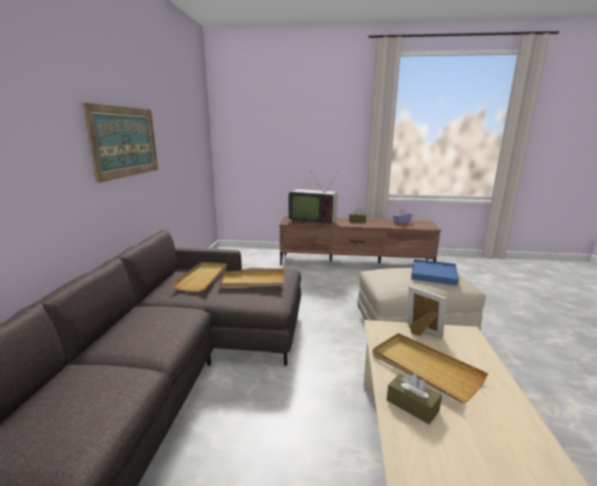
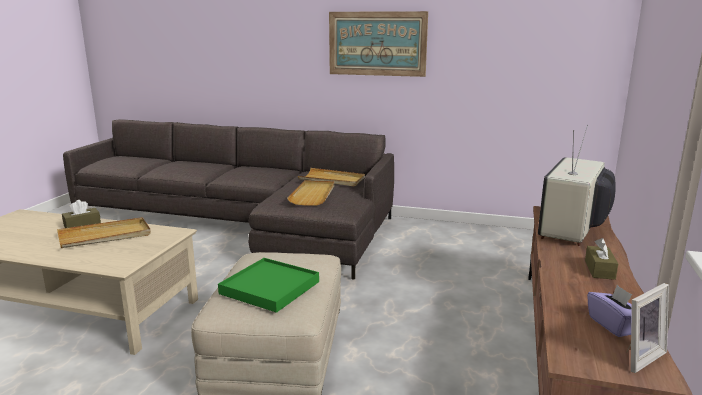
camera: 100 degrees right, 0 degrees up
picture frame [407,286,446,338] -> picture frame moved to [626,283,669,373]
blue tray [411,259,458,286] -> green tray [218,258,319,313]

